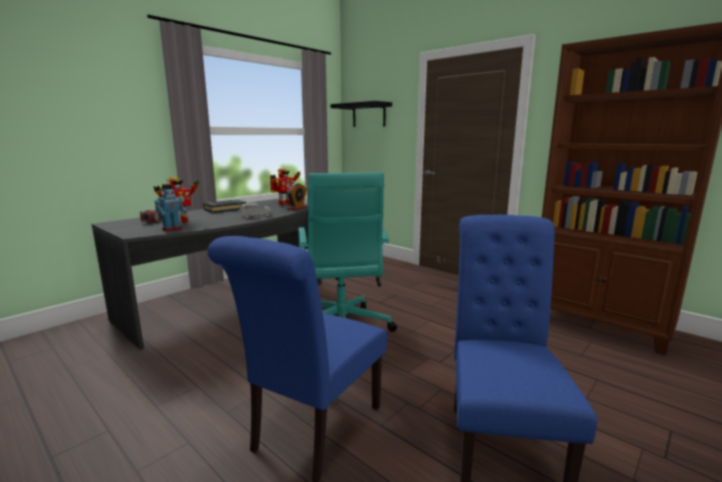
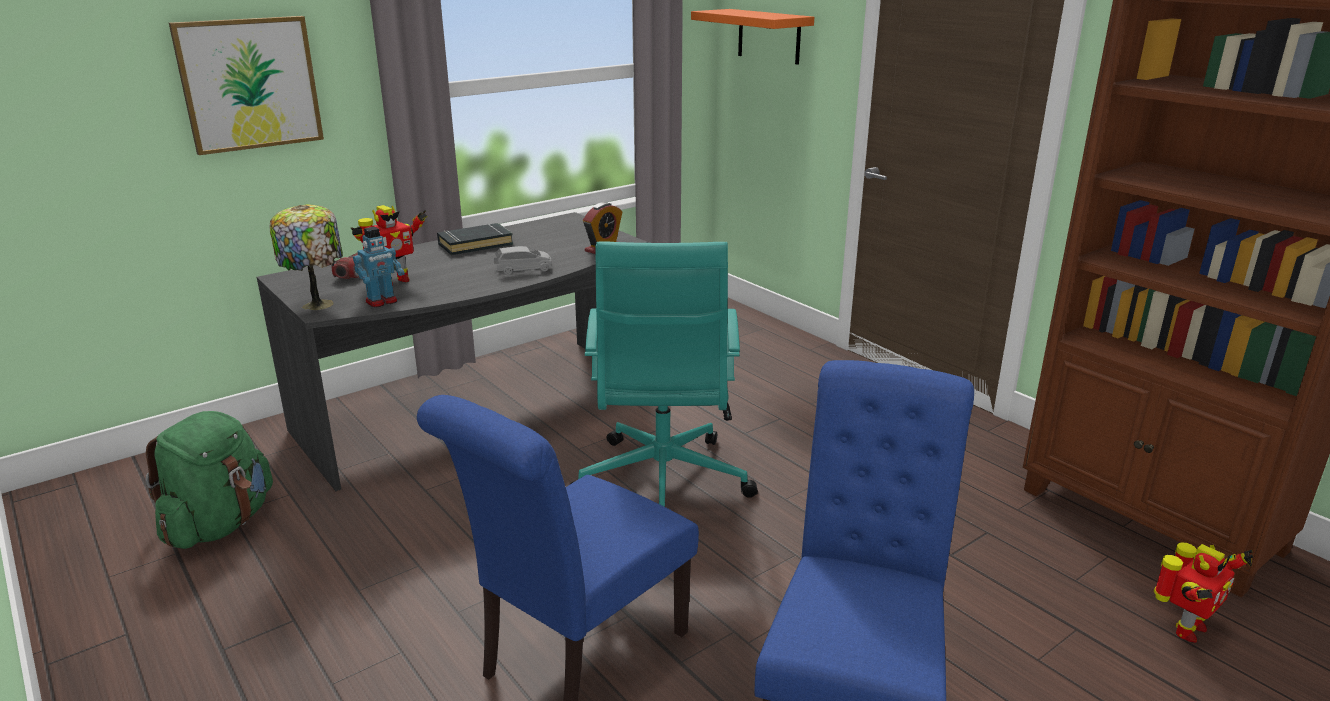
camera: 10 degrees right, 10 degrees up
toy robot [270,169,301,205] -> toy robot moved to [1154,542,1253,643]
black shelf [331,101,392,127] -> orange shelf [691,9,814,65]
none -> green backpack [145,411,273,549]
none -> picture [169,16,324,155]
none -> table lamp [270,204,343,310]

